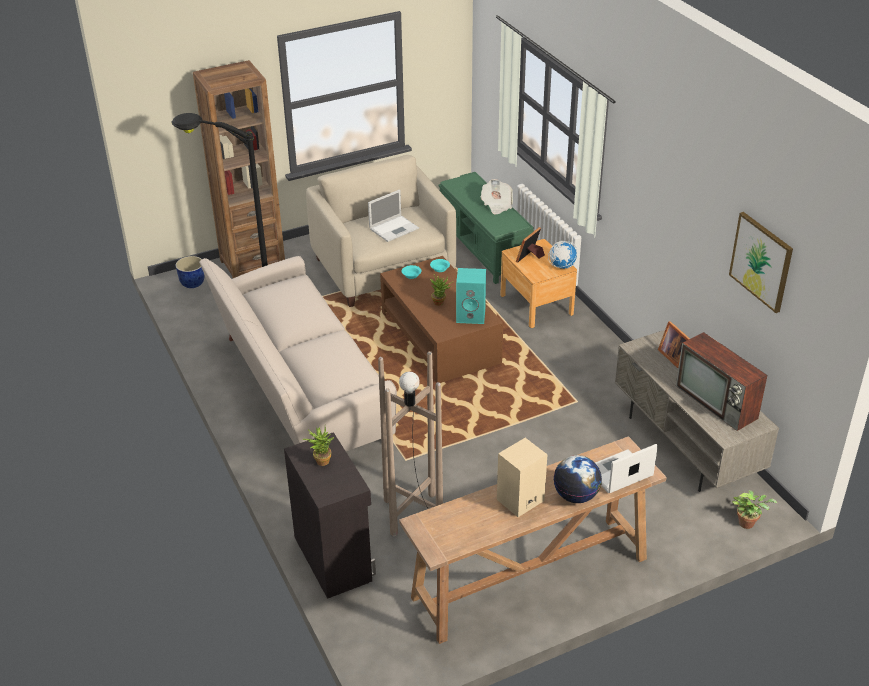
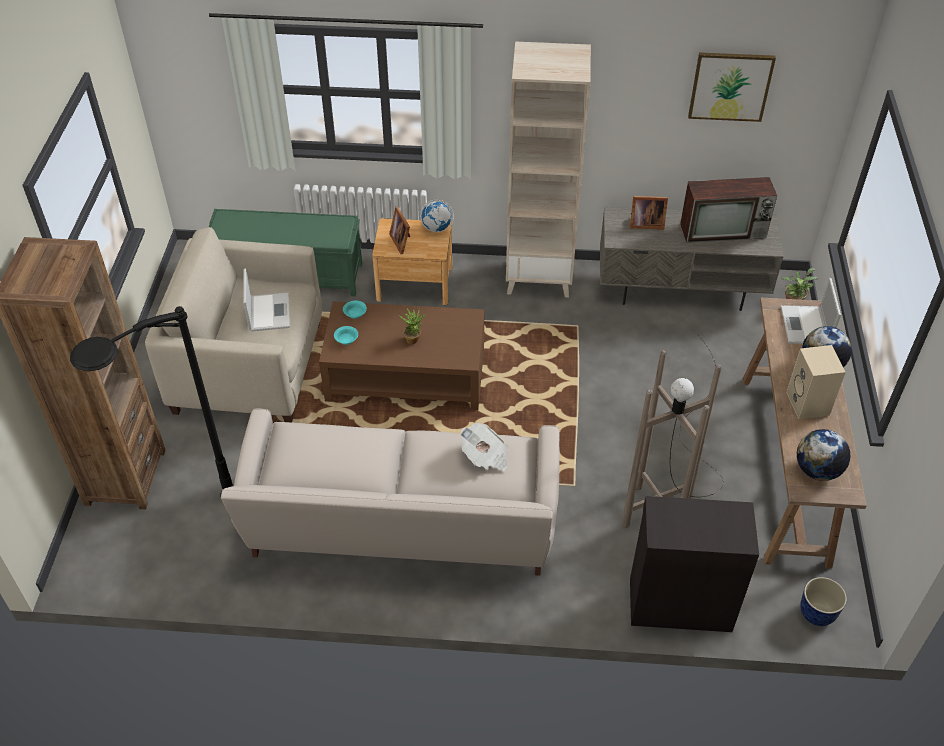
camera: 60 degrees left, 10 degrees up
planter [176,256,205,288] -> planter moved to [800,577,847,626]
potted plant [303,427,334,466] -> none
turquoise speaker [456,268,486,324] -> none
newspaper [481,179,513,215] -> newspaper moved to [460,423,508,471]
none -> beige bookcase [506,42,591,298]
none -> globe [797,429,850,481]

